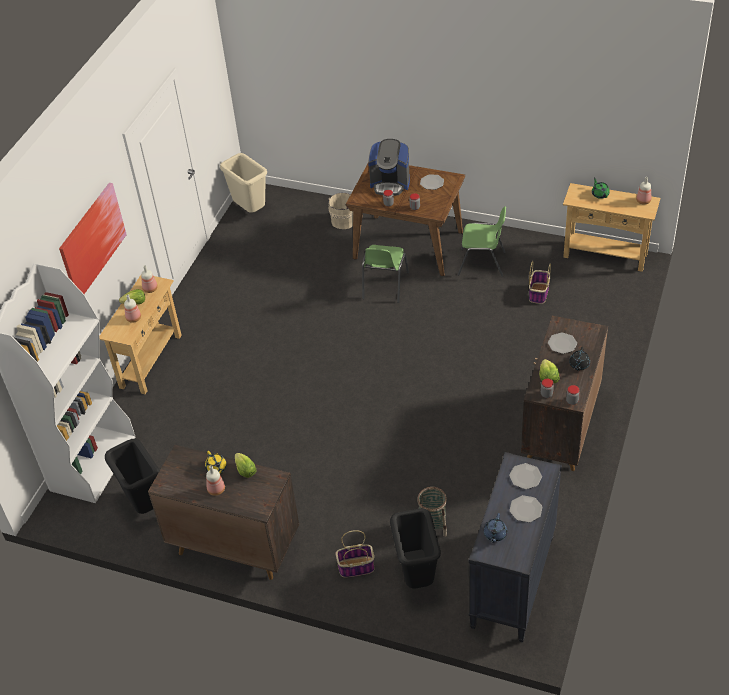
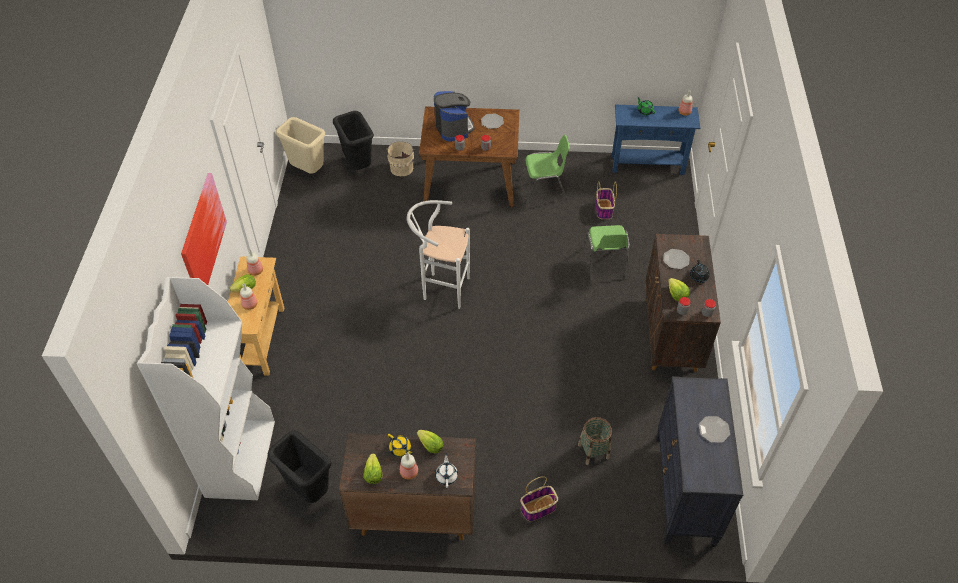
camera: 20 degrees left, 5 degrees up
green chair [362,245,409,303] -> green chair moved to [583,225,630,281]
coffee machine [368,139,410,196] -> coffee machine turned 105 degrees counterclockwise [434,91,475,142]
black trash can [390,508,441,588] -> black trash can moved to [333,111,374,170]
blue teapot [484,513,507,543] -> none
plate [509,463,542,489] -> none
beige console table [563,183,660,272] -> blue console table [612,105,701,175]
none -> lettuce [363,453,382,484]
none -> white stool [407,200,470,309]
none -> white teapot [435,453,458,488]

